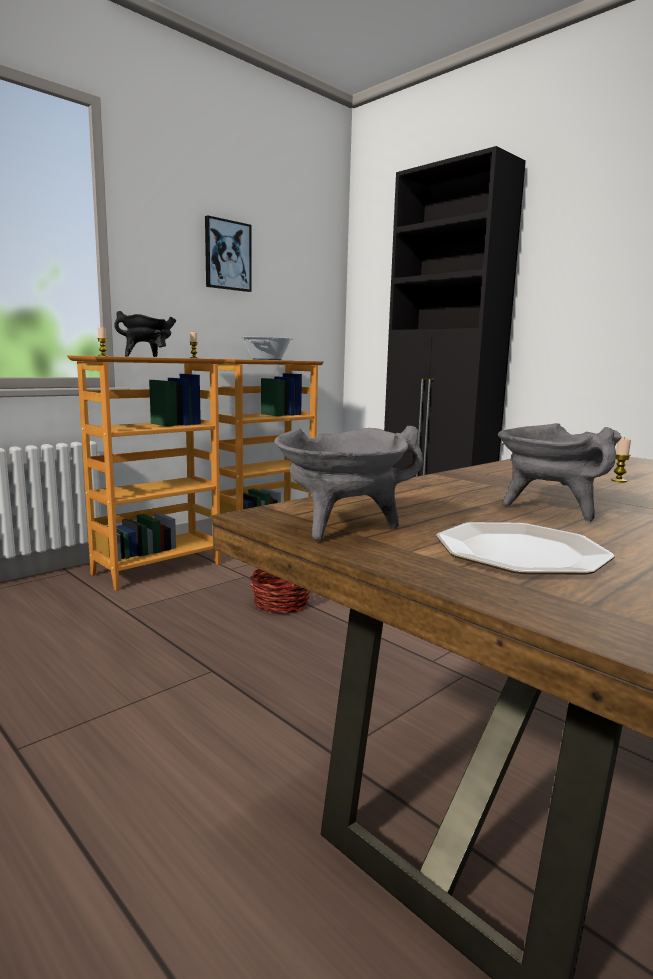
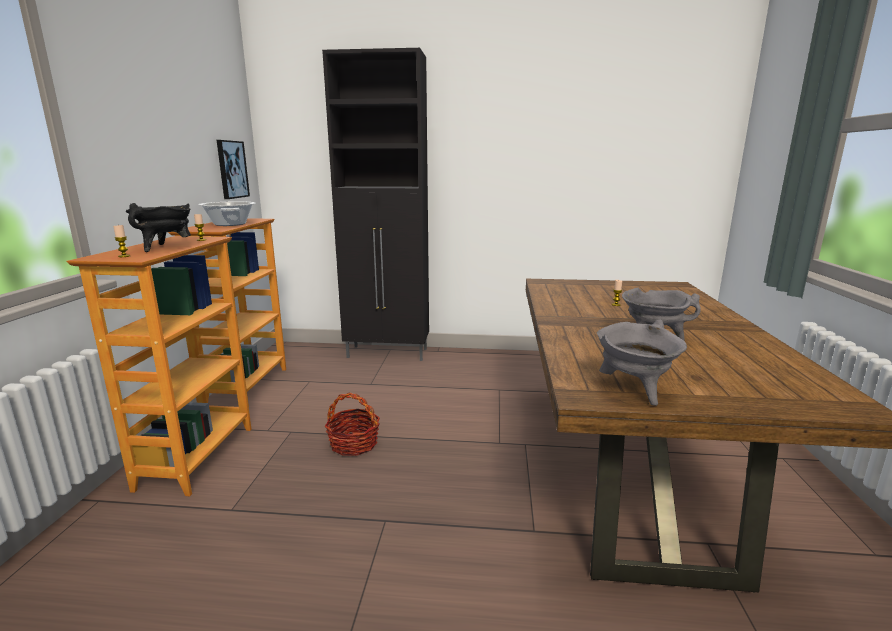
camera: 40 degrees left, 5 degrees up
picture [205,215,252,292] -> picture moved to [217,140,250,199]
plate [436,522,615,574] -> none

